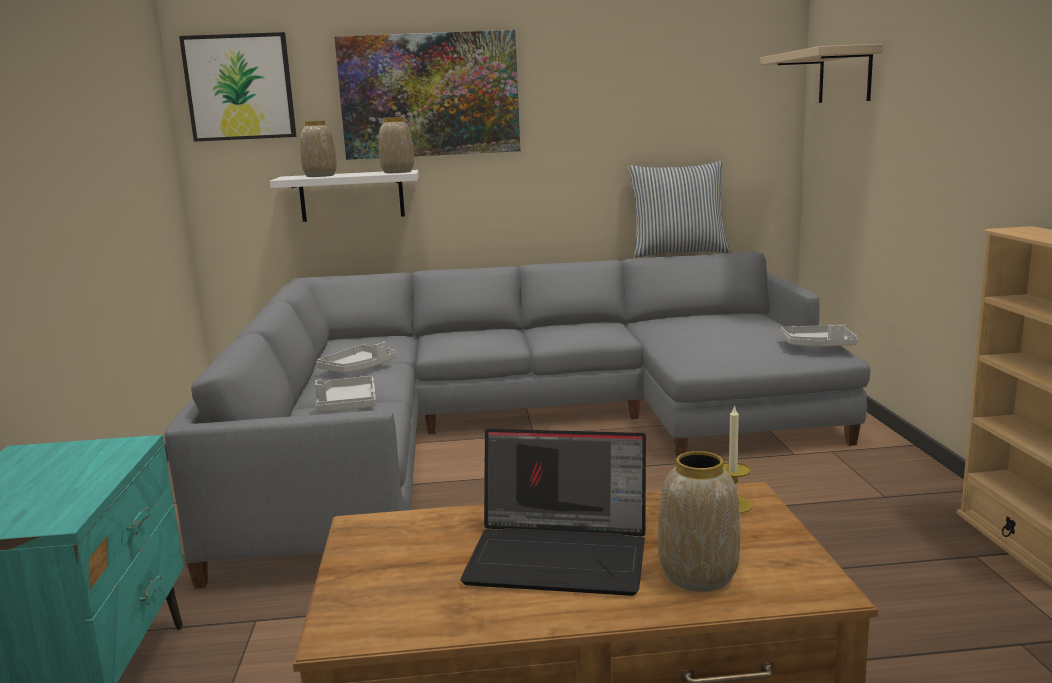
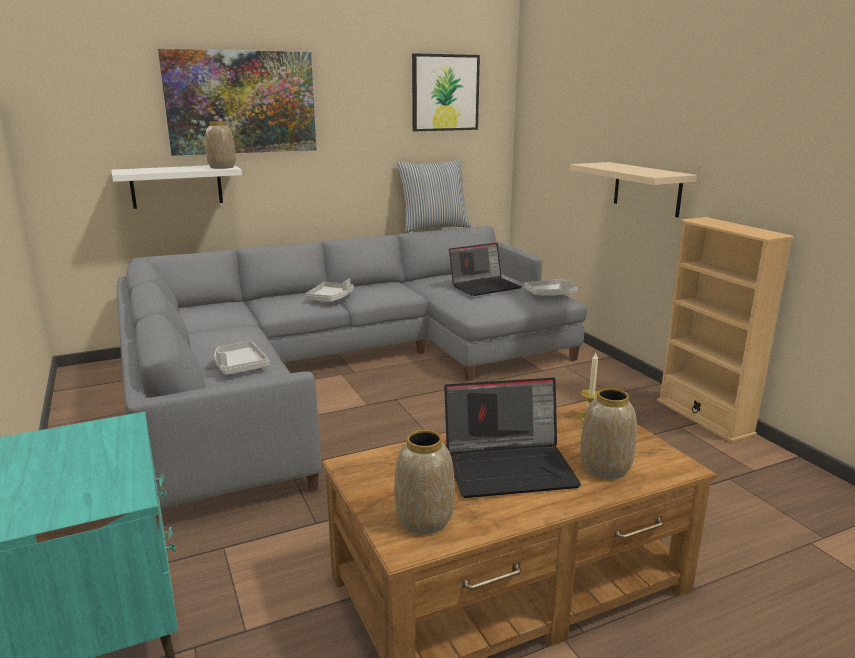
camera: 20 degrees left, 5 degrees up
picture [179,32,296,142] -> picture moved to [412,53,480,131]
vase [300,120,337,177] -> vase moved to [394,430,455,534]
grey tray [316,341,396,373] -> grey tray moved to [305,279,354,302]
beige shelf [760,44,883,103] -> beige shelf moved to [570,162,697,218]
none -> laptop [449,243,522,296]

